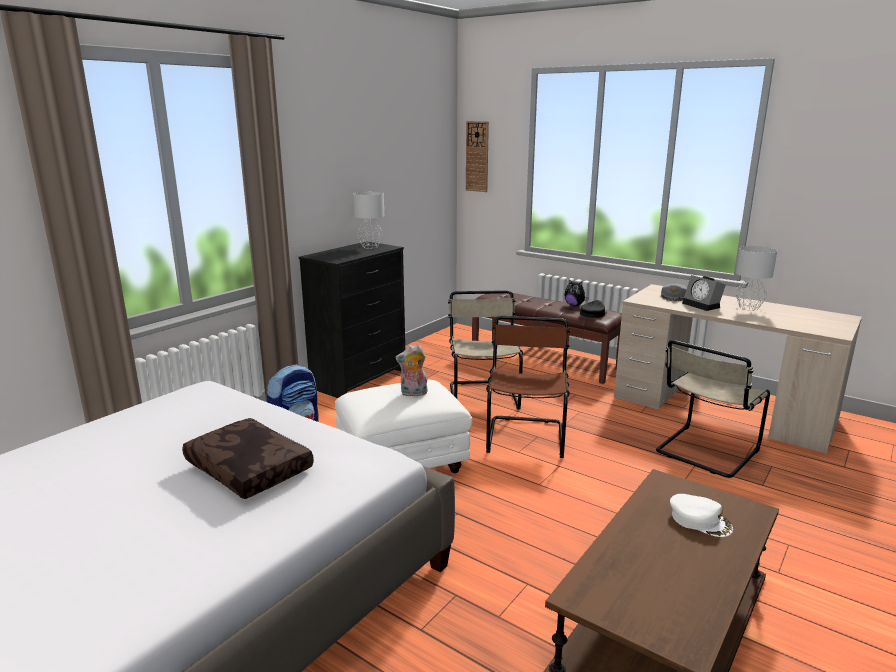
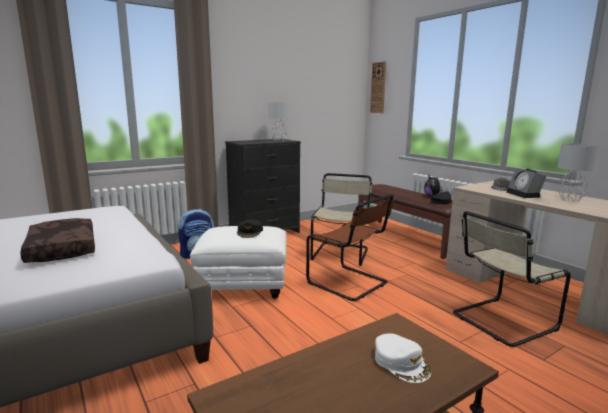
camera: 20 degrees right, 5 degrees down
plush toy [395,344,428,397] -> black cap [237,219,263,238]
brown chair [486,316,570,458] -> brown chair turned 105 degrees clockwise [306,194,394,301]

